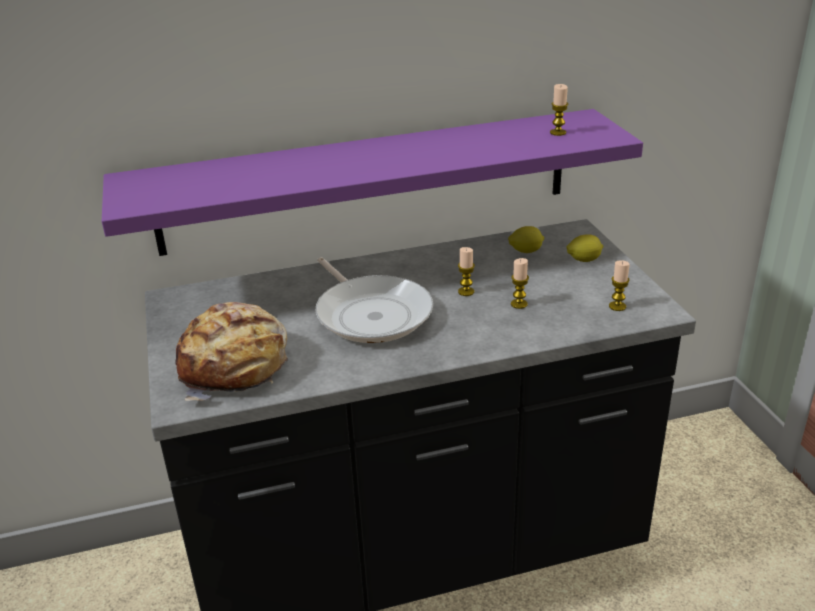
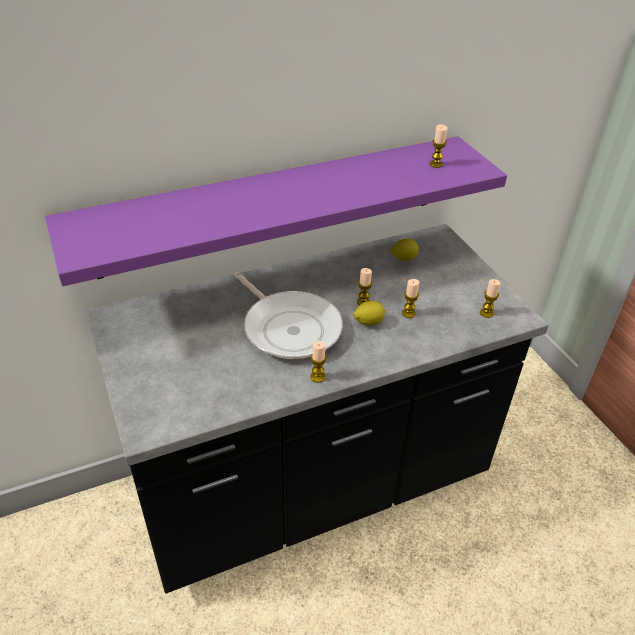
camera: 10 degrees left, 10 degrees up
bread [175,302,288,401] -> none
lemon [566,234,603,262] -> lemon moved to [353,301,386,326]
none -> candle [310,341,327,383]

